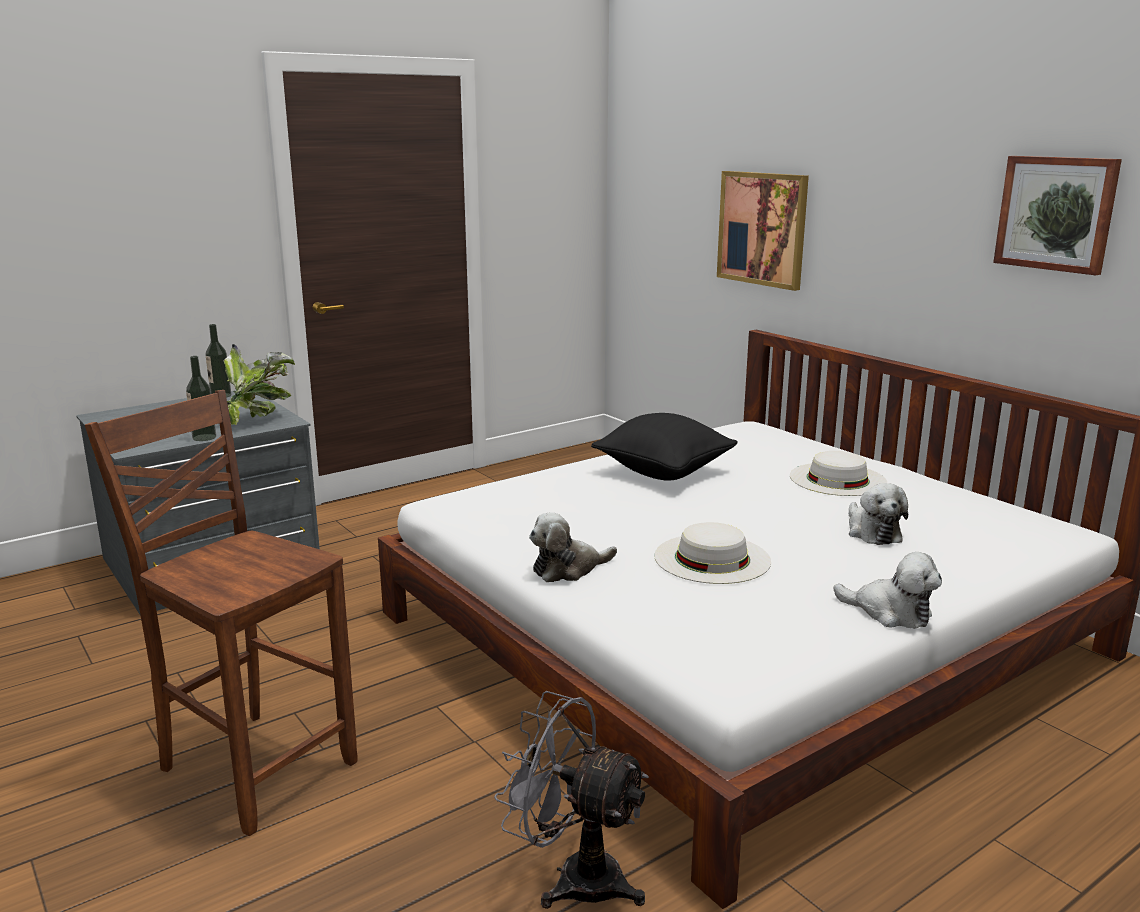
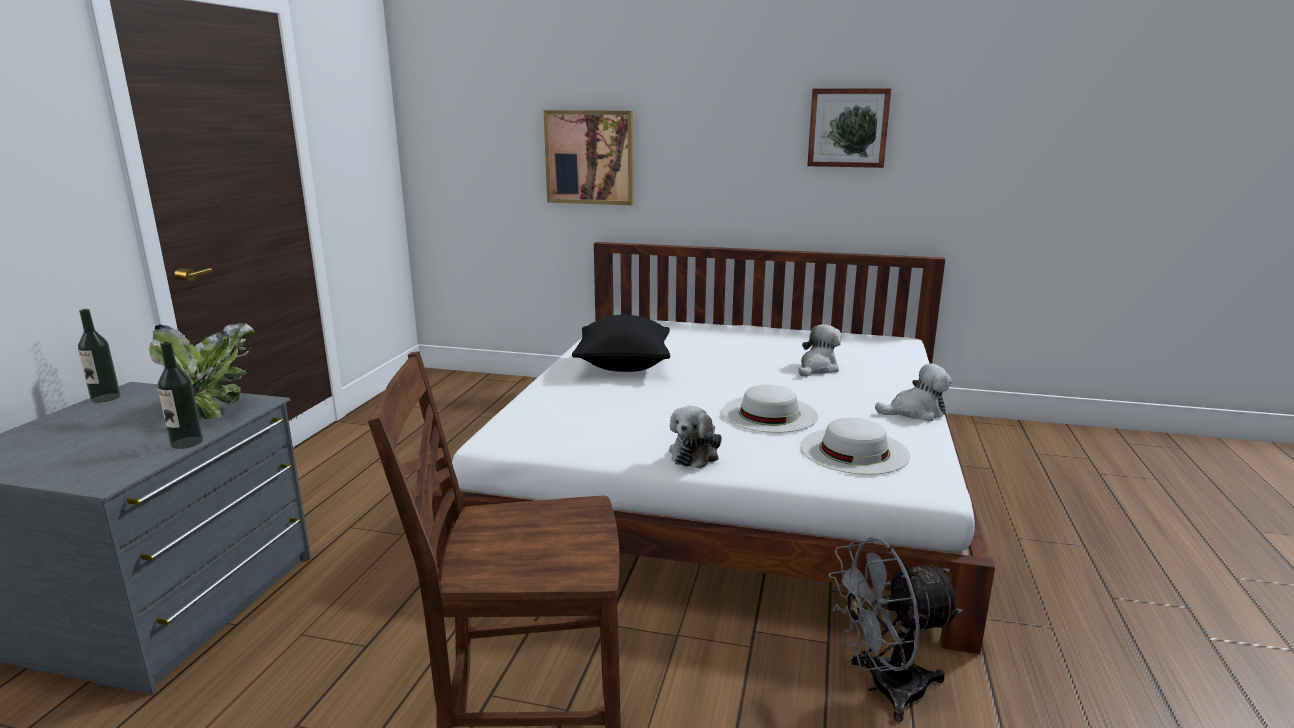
camera: 40 degrees left, 0 degrees up
white hat [790,451,887,496] -> white hat moved to [801,418,910,475]
plush toy [849,483,908,545] -> plush toy turned 90 degrees counterclockwise [799,324,842,377]

